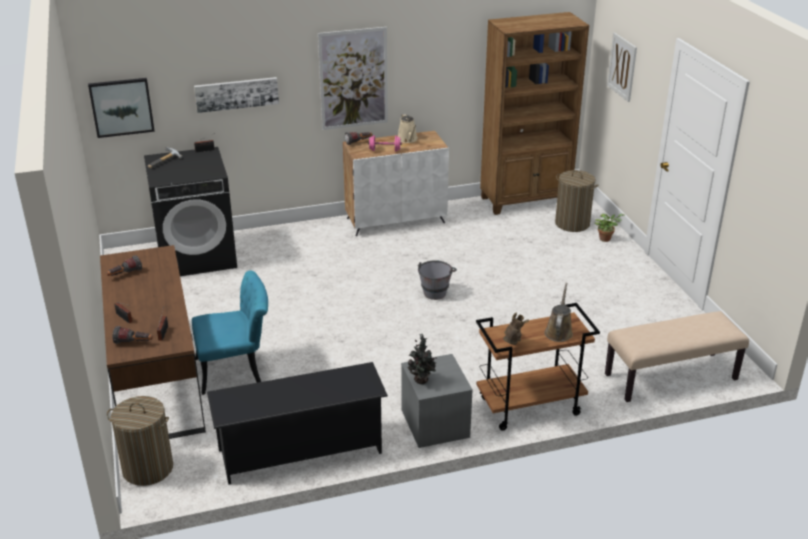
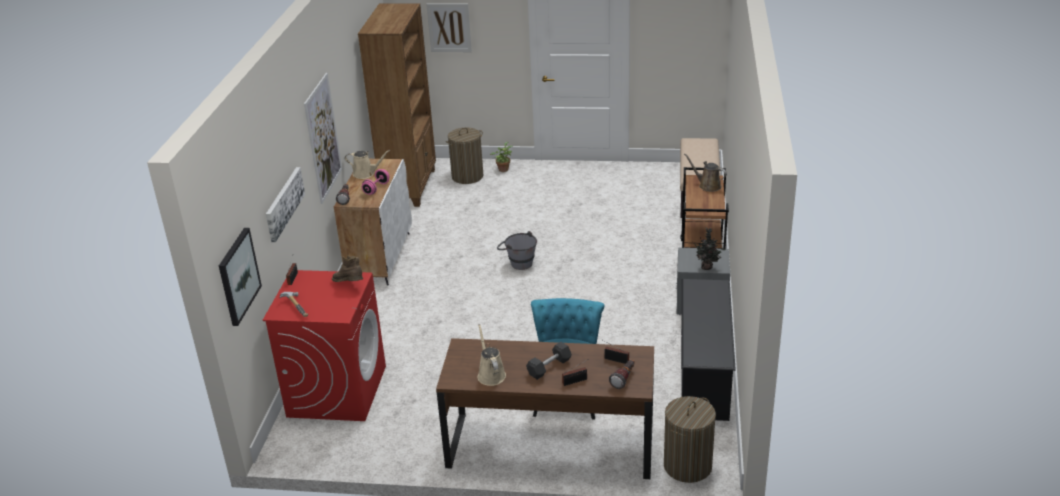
camera: 65 degrees left, 0 degrees up
flashlight [107,255,142,276] -> beige watering can [478,324,506,386]
black washing machine [144,147,237,276] -> red washing machine [263,270,386,421]
brown boot [503,313,529,345] -> brown boot moved to [332,255,363,282]
none -> grey dumbbell [526,342,572,380]

